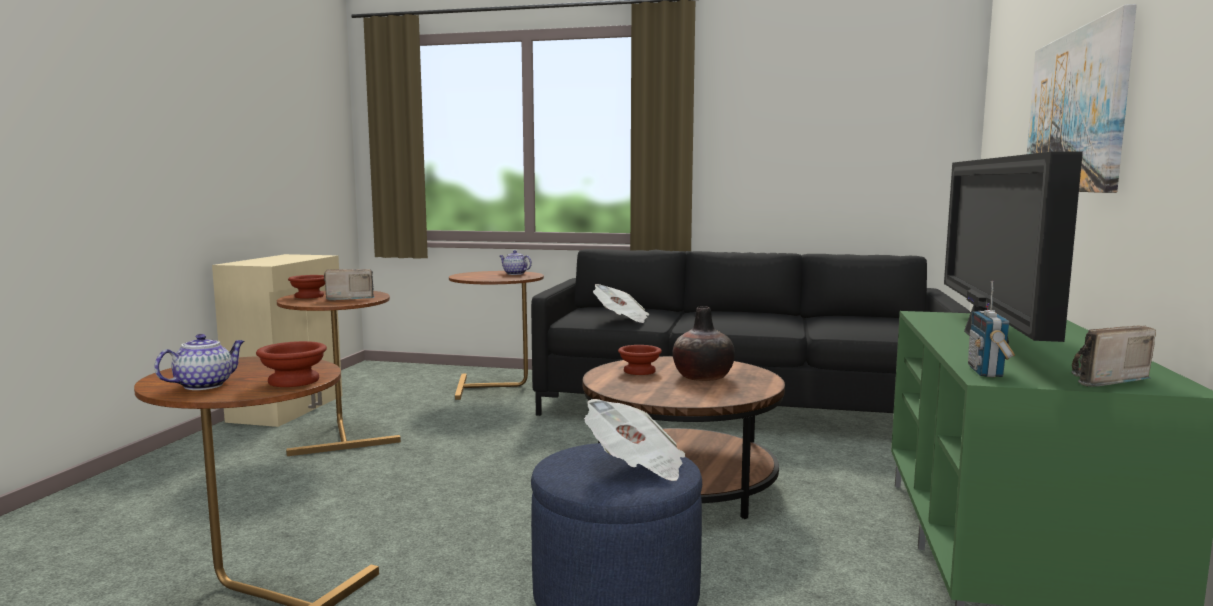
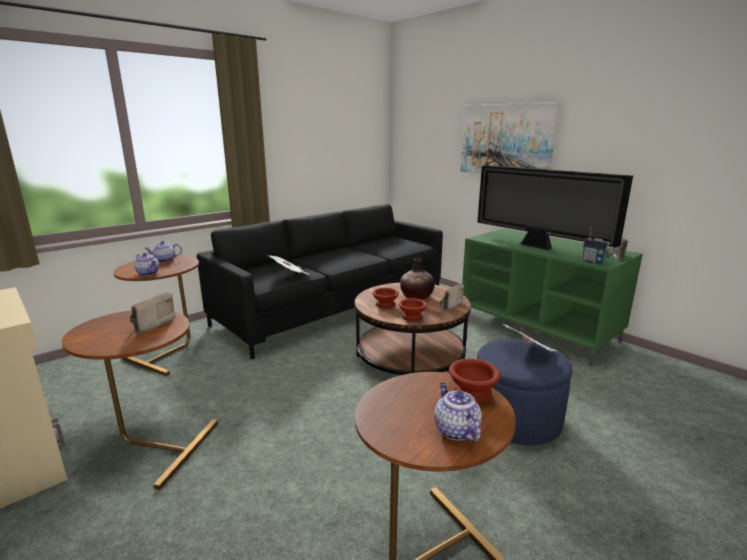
camera: 55 degrees left, 10 degrees up
brown bowl [288,275,325,299] -> brown bowl moved to [398,298,427,321]
none -> teapot [134,253,159,276]
none -> radio [439,283,464,311]

